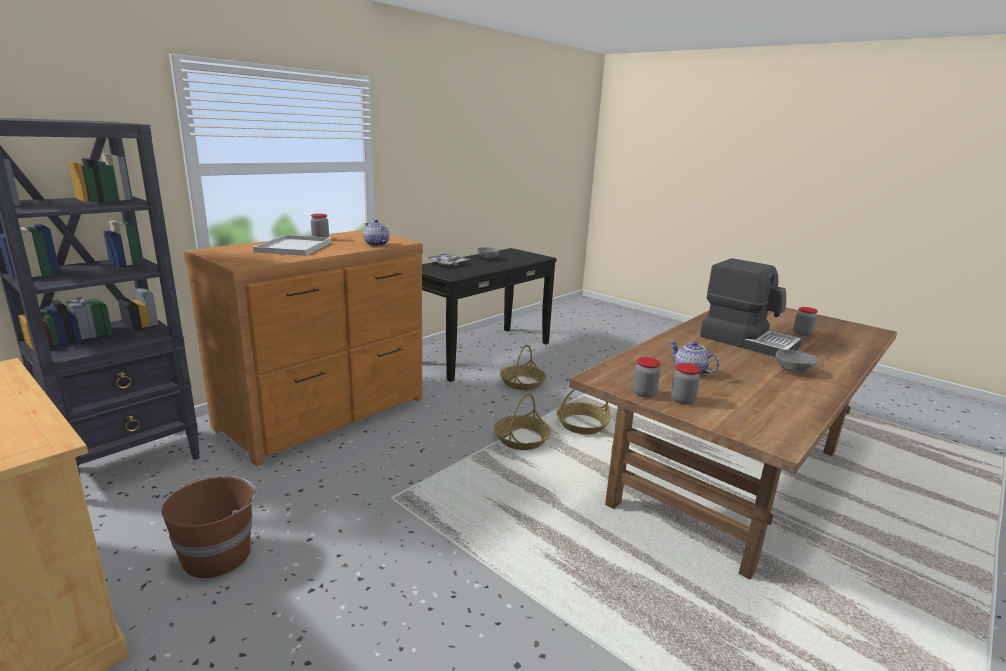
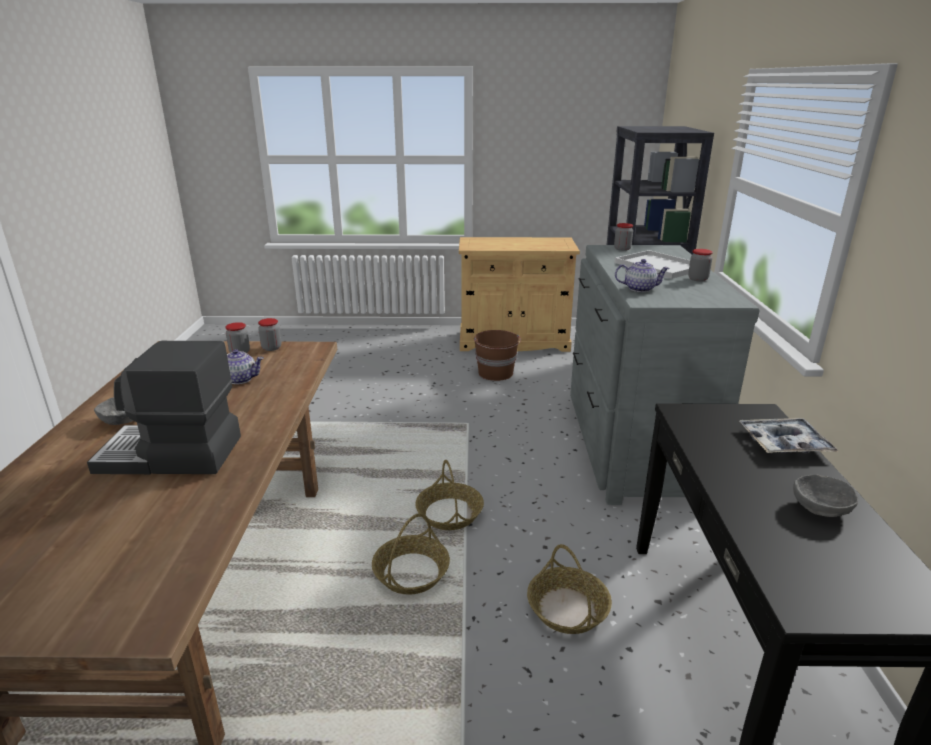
camera: 140 degrees right, 5 degrees up
brown dresser [184,230,423,466] -> grey dresser [570,245,760,505]
jar [793,307,818,336] -> jar moved to [614,223,633,251]

